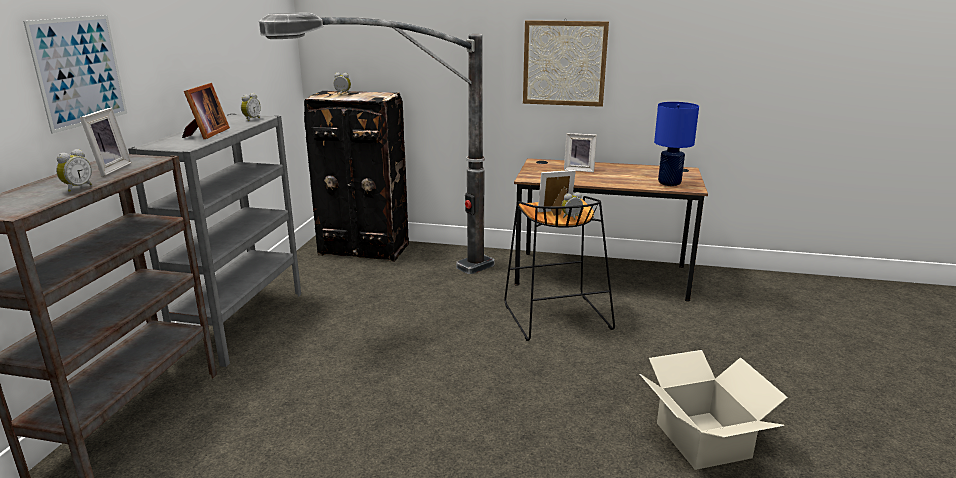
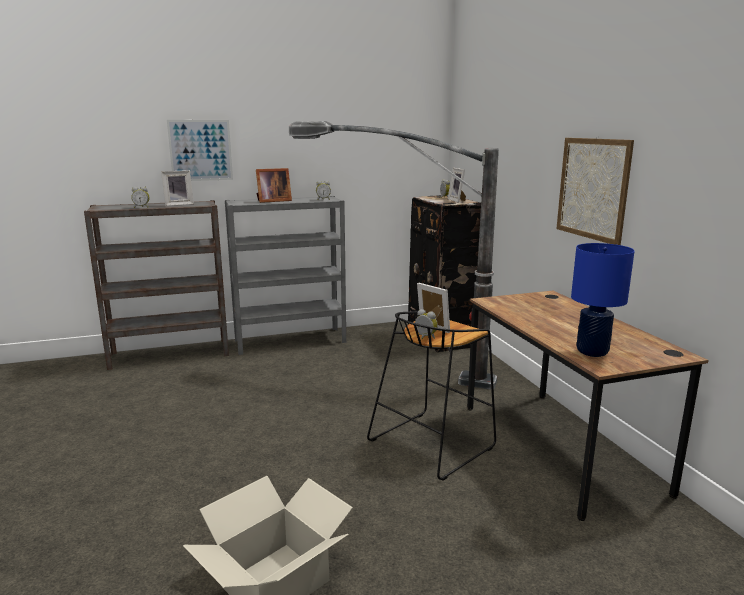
camera: 60 degrees right, 5 degrees down
picture frame [564,133,597,172] -> picture frame moved to [448,168,466,202]

